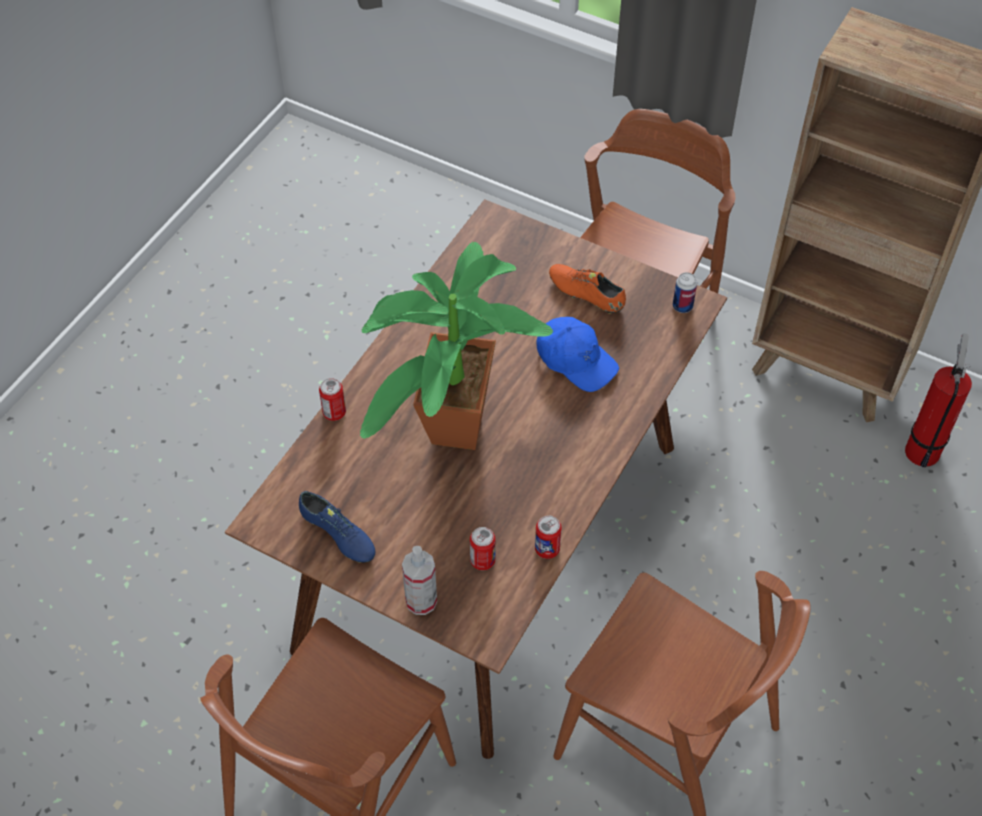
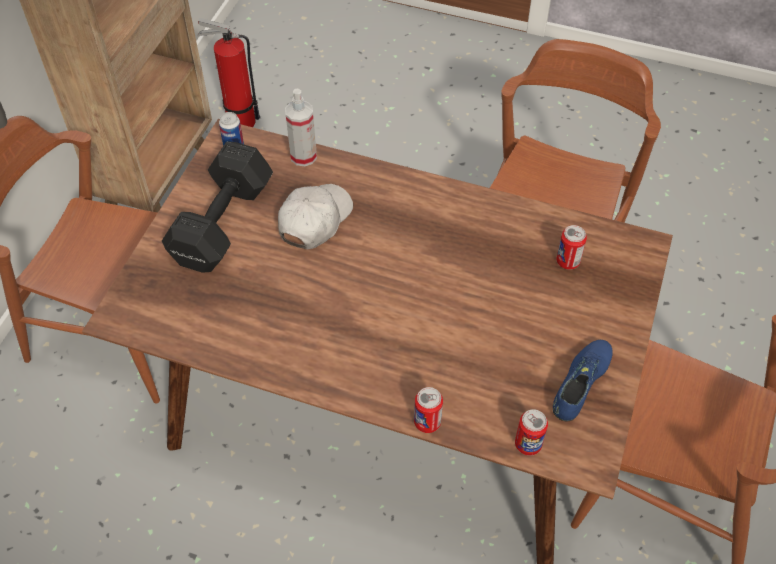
camera: 100 degrees left, 0 degrees up
potted plant [360,242,553,450] -> none
spray bottle [402,546,437,615] -> spray bottle moved to [285,89,317,166]
can [535,515,562,559] -> can moved to [515,409,548,456]
blue cap [536,317,619,392] -> white cap [278,184,353,249]
orange shoe [549,264,626,314] -> black dumbbell [162,141,273,273]

